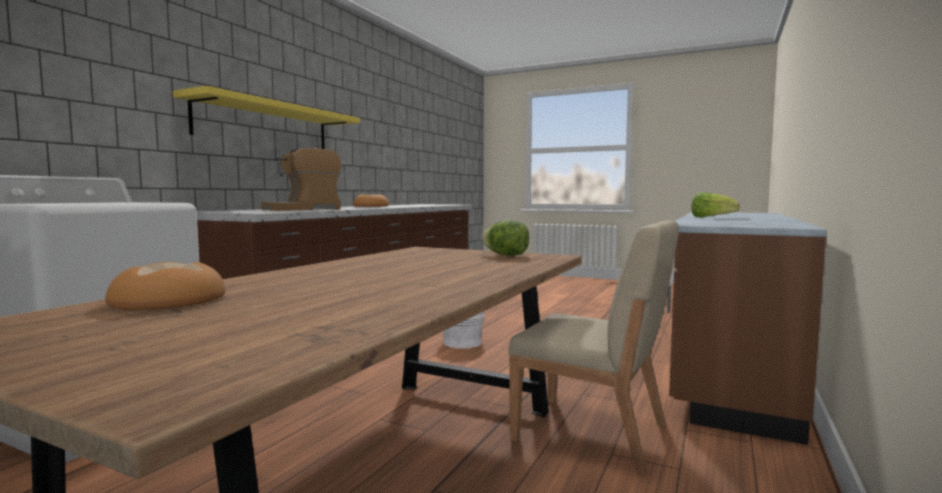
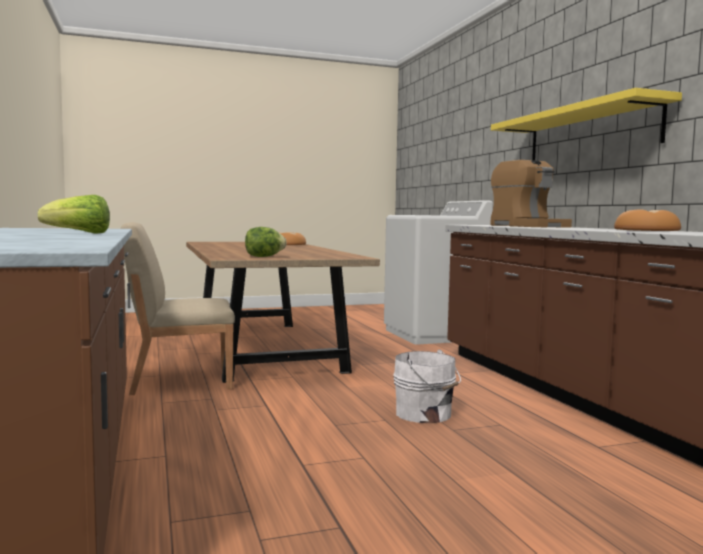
camera: 135 degrees right, 0 degrees up
coffee machine [262,148,341,211] -> coffee machine turned 150 degrees clockwise [490,160,572,228]

